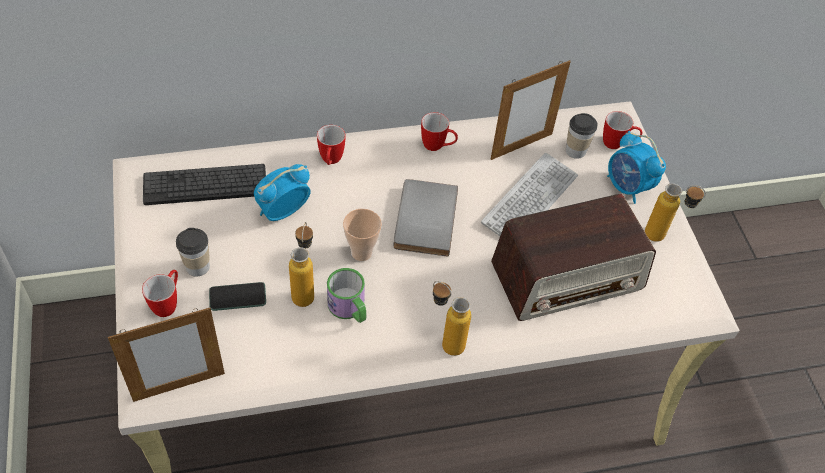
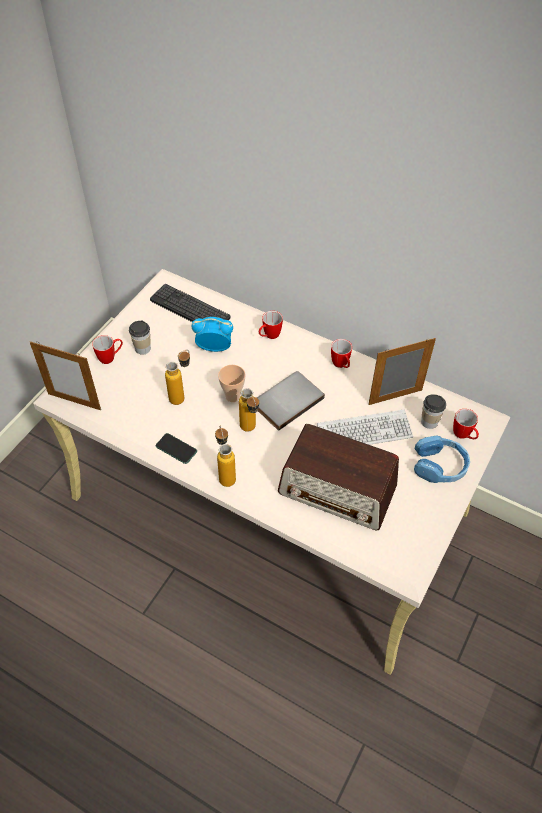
camera: 45 degrees right, 0 degrees up
phone [209,282,266,311] -> phone moved to [155,433,197,464]
mug [327,268,366,323] -> none
picture frame [491,60,571,160] -> picture frame turned 150 degrees clockwise [368,338,436,405]
alarm clock [607,131,666,204] -> blue headphones [414,436,470,483]
bottle [645,183,706,242] -> bottle moved to [239,388,259,432]

